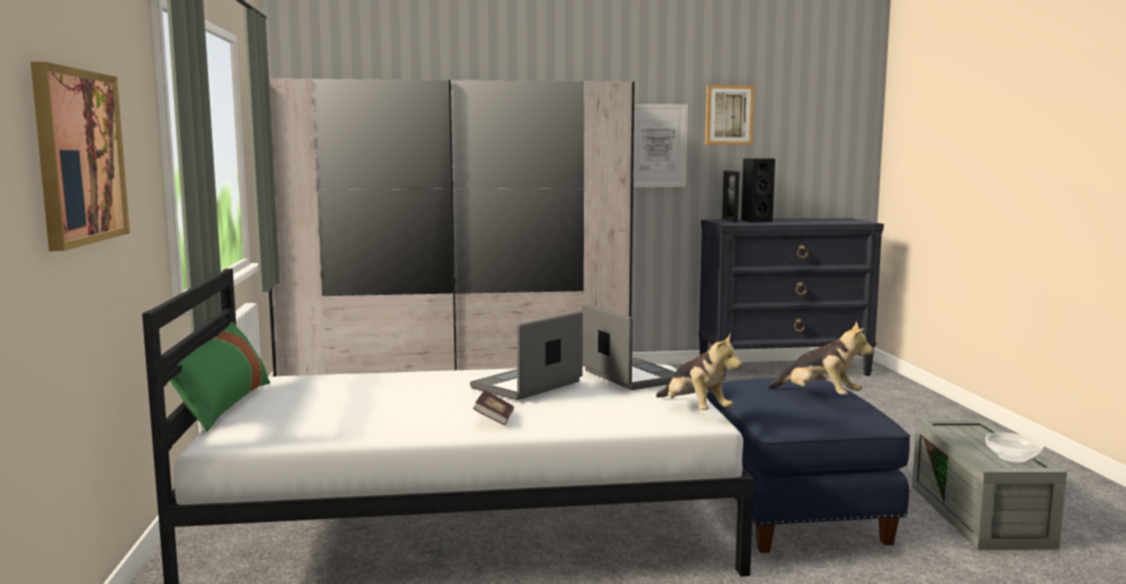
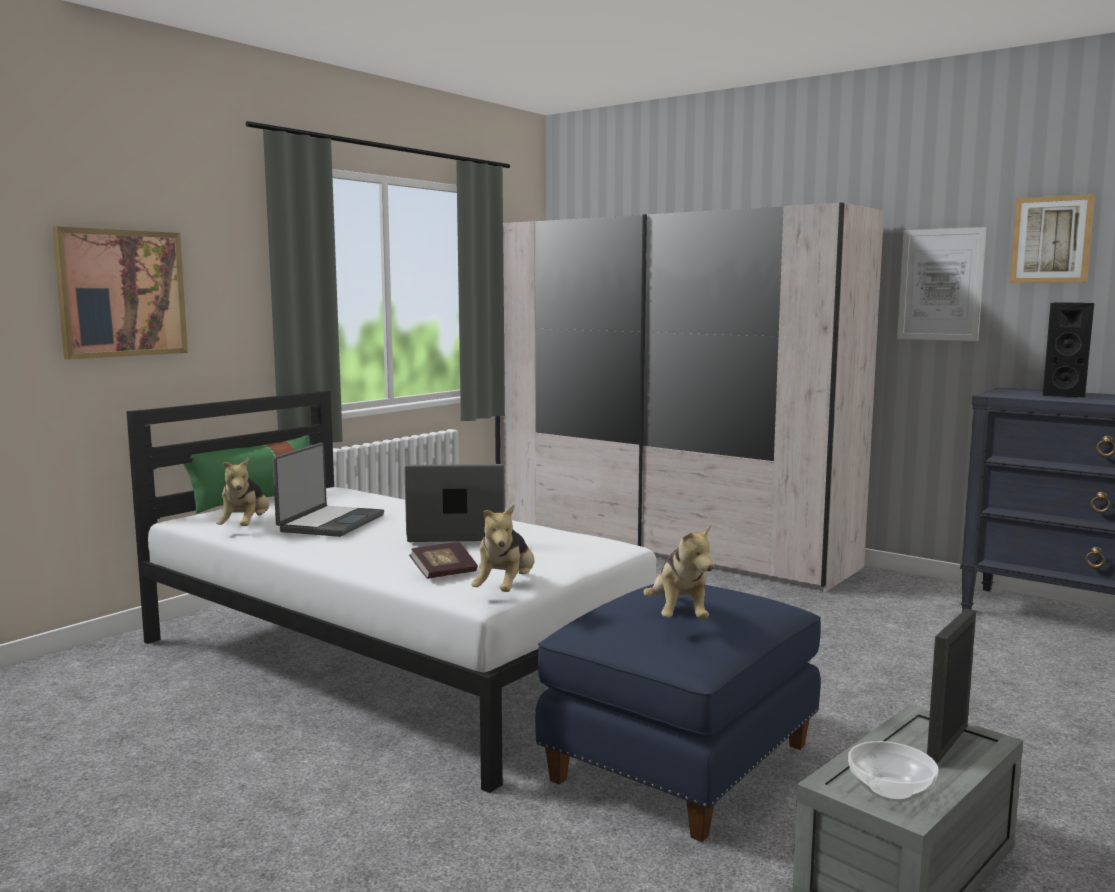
camera: 45 degrees right, 0 degrees up
book [473,390,514,425] -> book moved to [409,542,478,579]
laptop [582,303,675,390] -> laptop moved to [273,443,384,537]
picture frame [722,171,739,222] -> picture frame moved to [927,609,976,764]
none -> plush toy [216,457,269,526]

